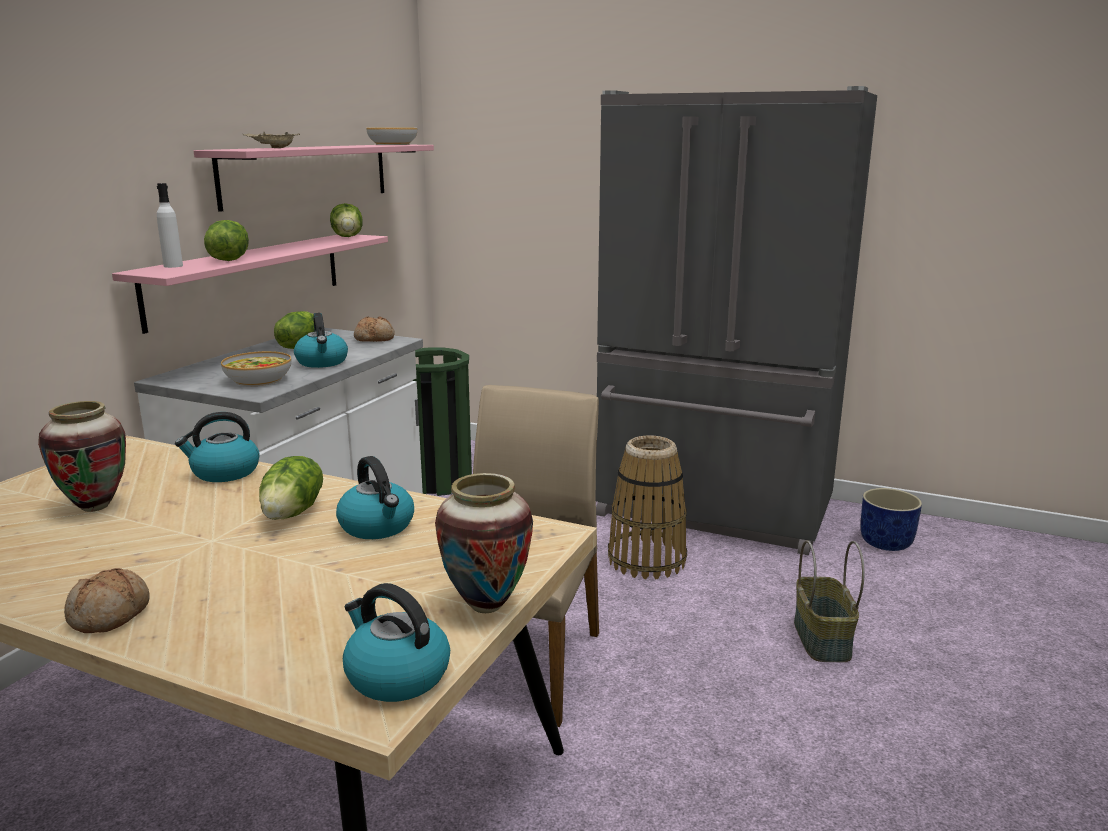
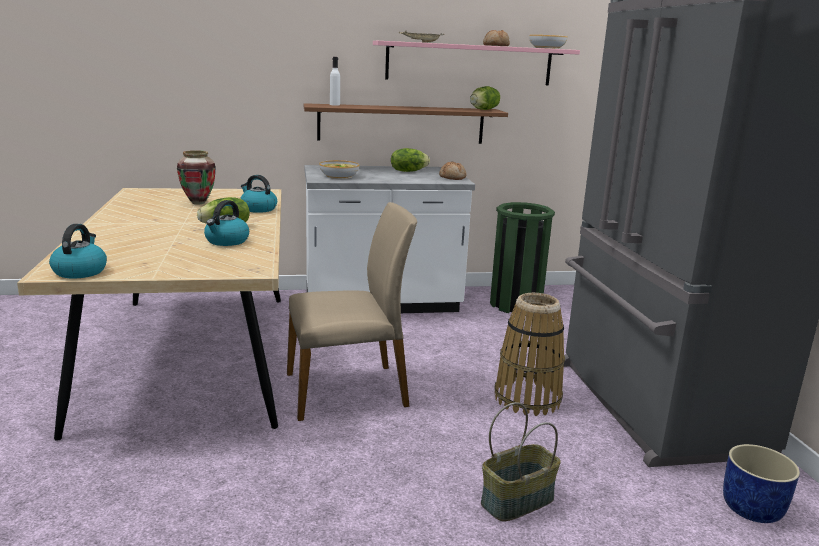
camera: 55 degrees right, 0 degrees up
bread [64,568,150,633] -> bread moved to [483,30,510,46]
pink shelf [112,235,388,334] -> brown shelf [304,103,508,144]
lettuce [204,220,249,261] -> none
kettle [294,313,348,368] -> none
vase [435,473,533,613] -> none

